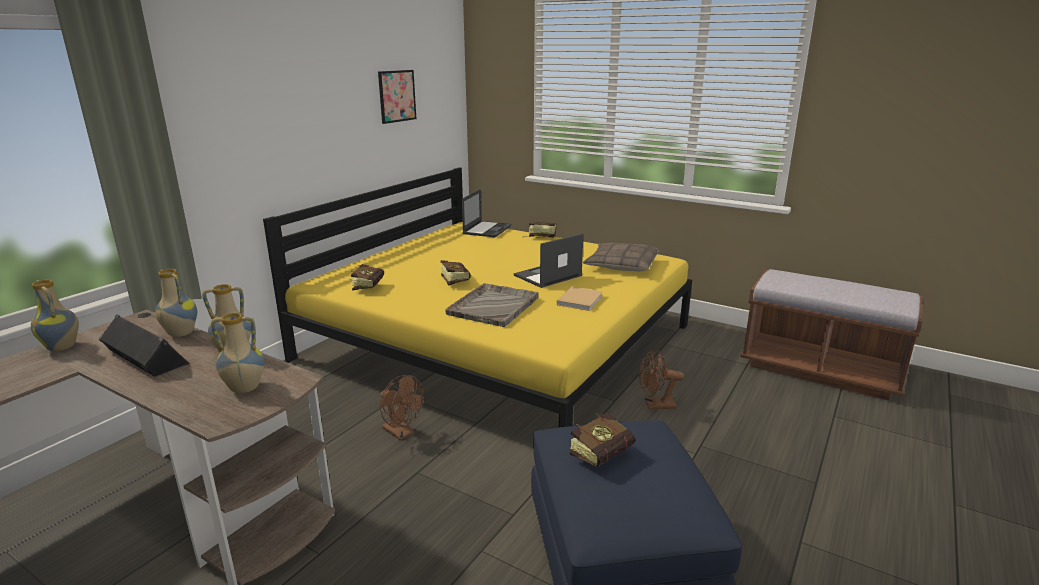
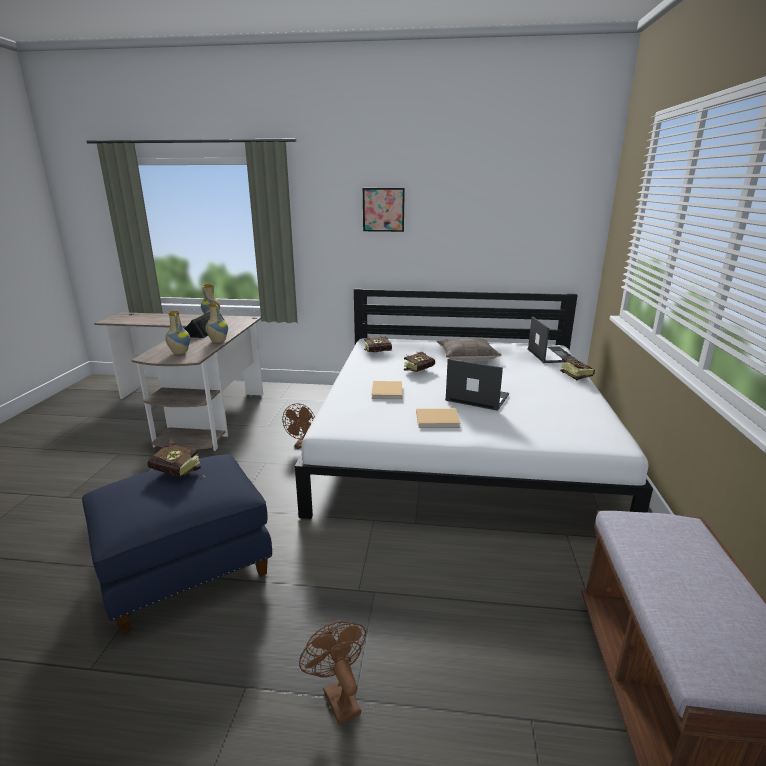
camera: 65 degrees right, 0 degrees up
vase [155,269,197,337] -> none
yellow bed [263,167,692,427] -> white bed [295,289,653,519]
picture [378,70,416,124] -> picture moved to [363,188,405,232]
grey tray [445,283,538,327] -> beige book [371,381,402,399]
laptop [462,189,511,238] -> laptop turned 90 degrees counterclockwise [528,316,578,363]
pillow [583,242,659,271] -> pillow moved to [437,338,501,360]
brown fan [639,348,684,409] -> brown fan moved to [299,621,366,725]

